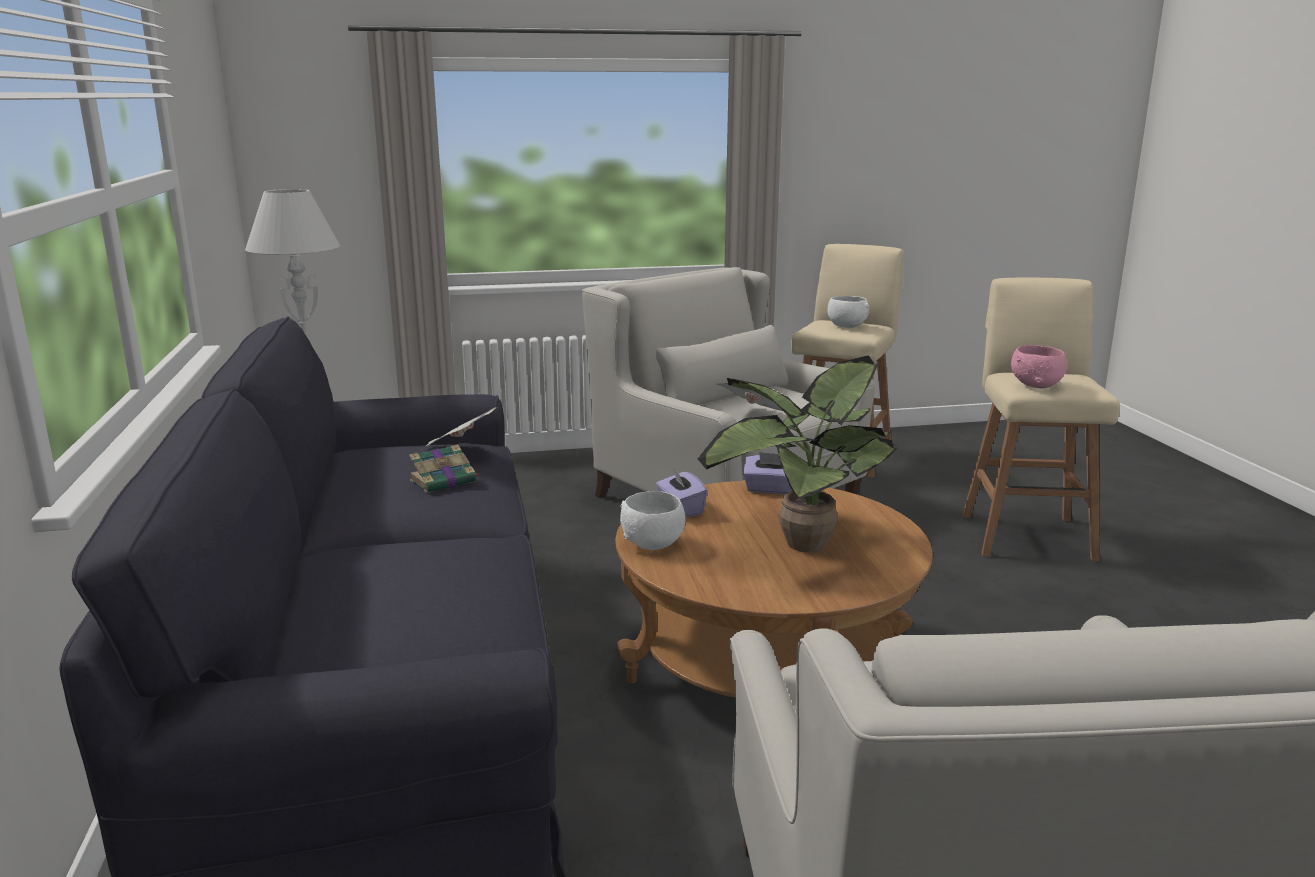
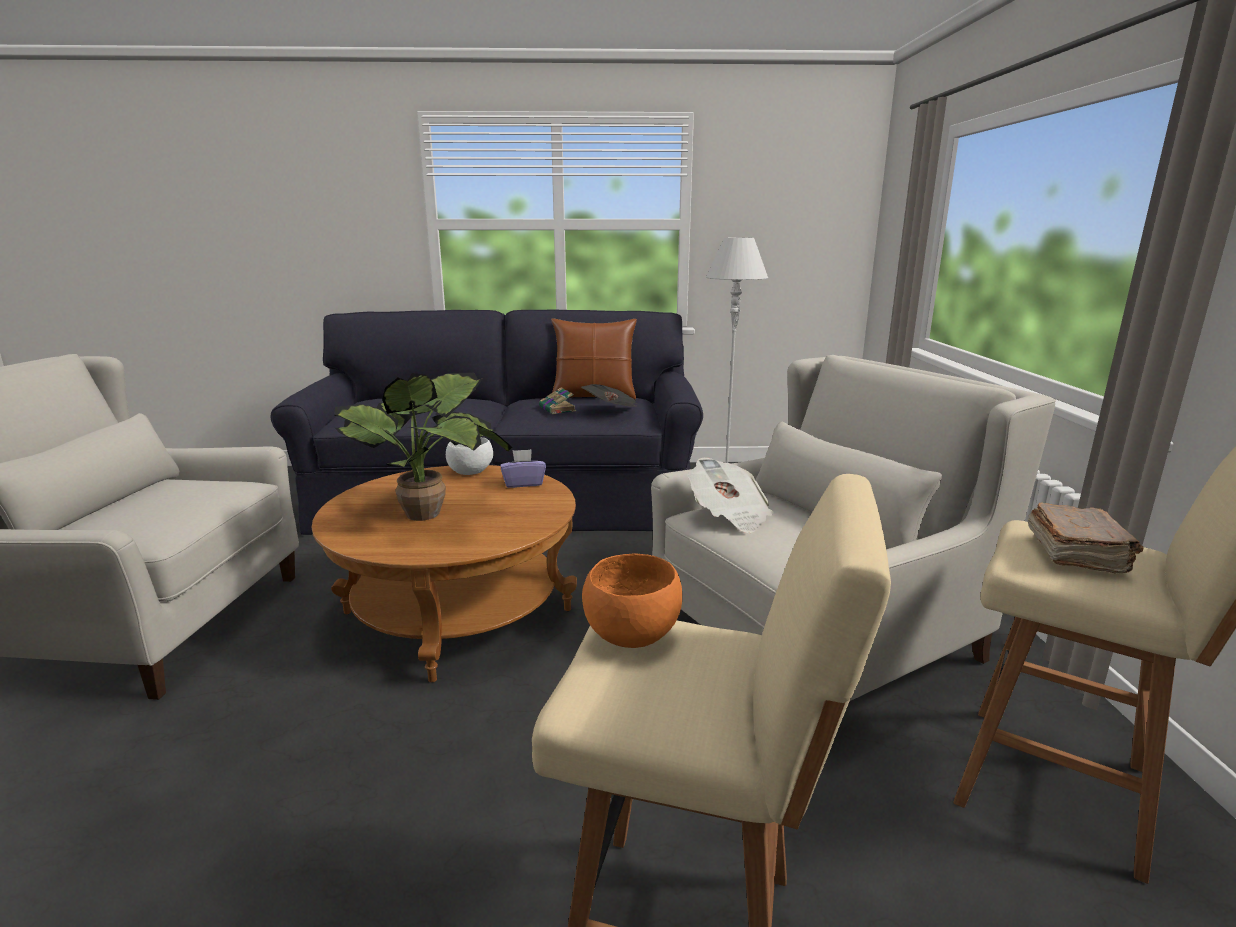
camera: 100 degrees right, 0 degrees up
purple tissue box [743,452,791,494] -> none
white bowl [827,296,869,328] -> brown book [1028,502,1144,573]
pink bowl [1011,345,1067,388] -> orange bowl [582,553,682,648]
none -> brown pillow [551,318,637,399]

